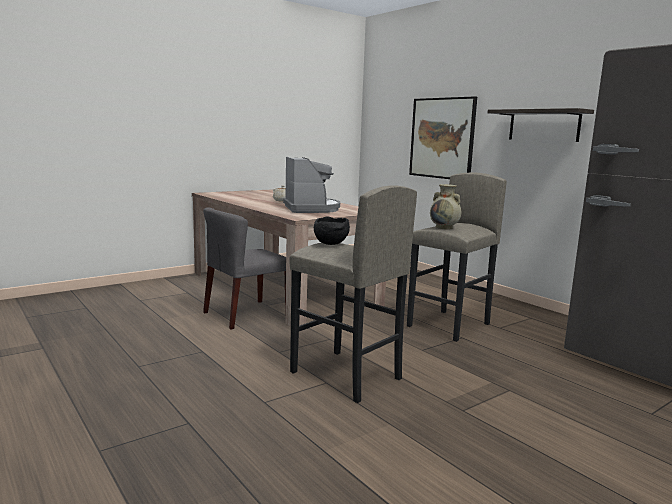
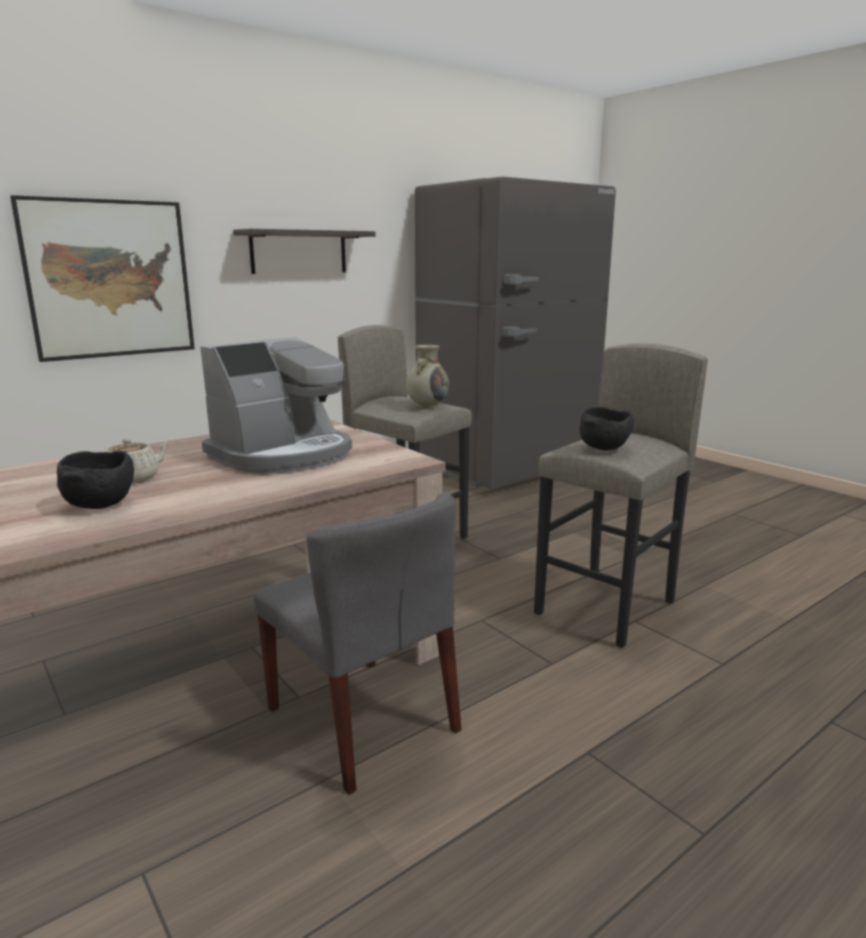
camera: 90 degrees left, 5 degrees up
coffee machine [283,156,340,213] -> coffee machine turned 150 degrees clockwise [200,337,352,473]
none -> black bowl [57,451,134,509]

